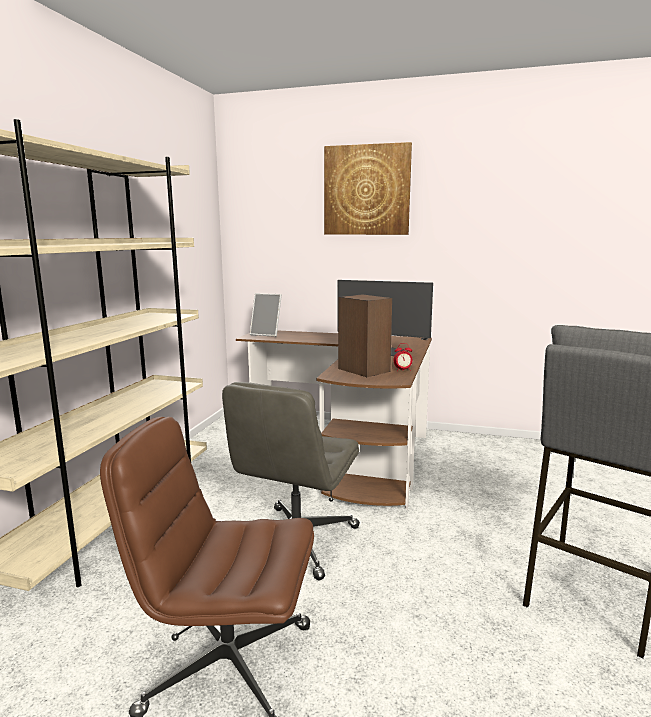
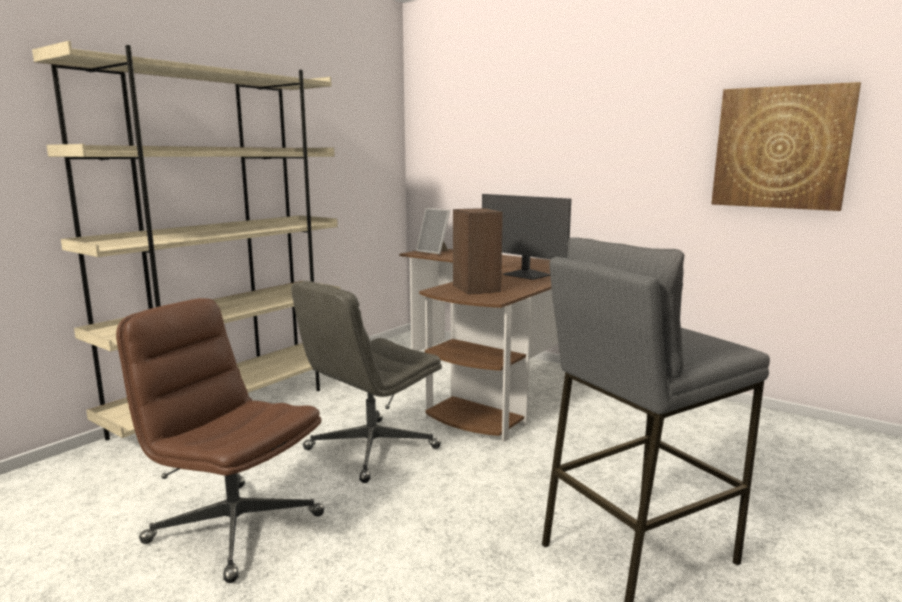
camera: 20 degrees right, 0 degrees up
picture [324,142,412,235] -> picture moved to [711,82,861,211]
alarm clock [393,343,413,371] -> none

